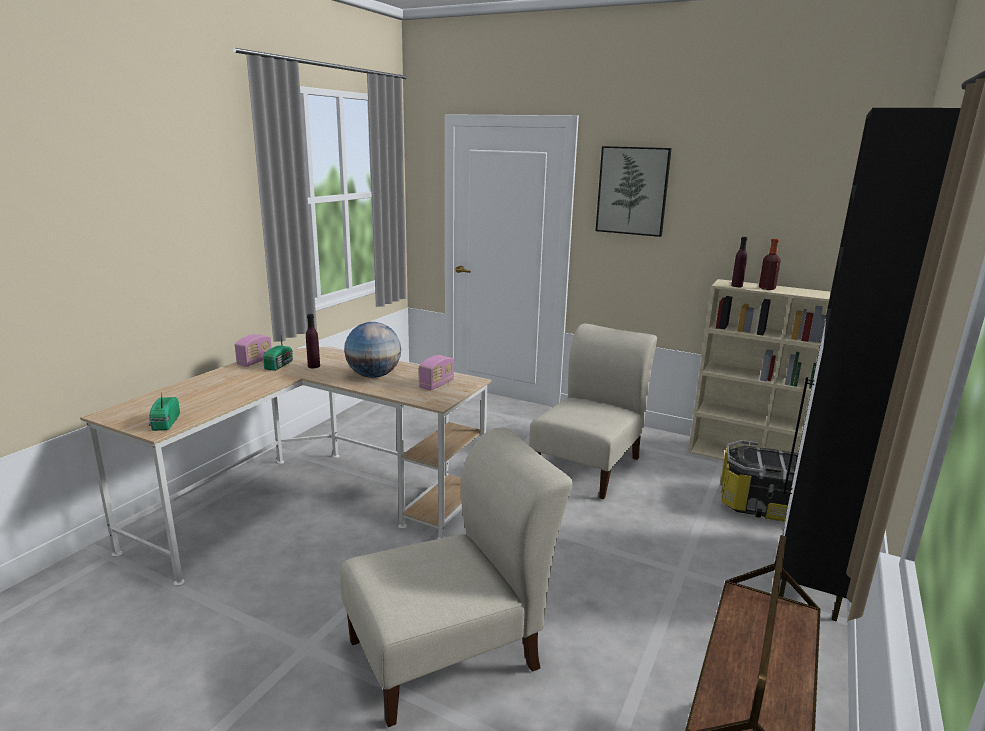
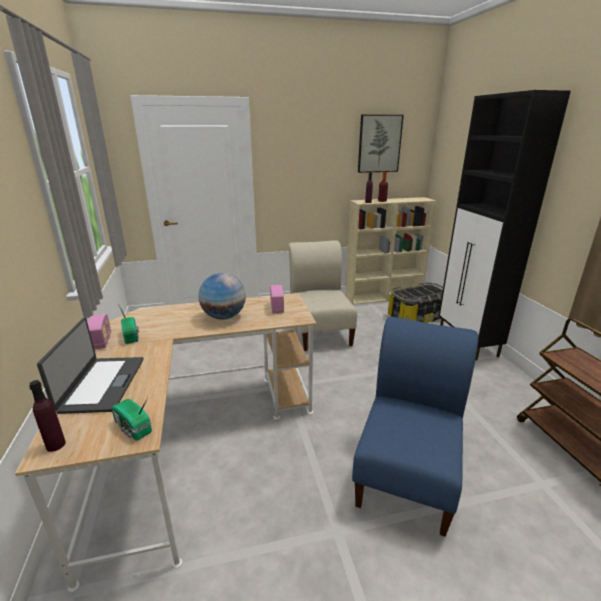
camera: 40 degrees left, 5 degrees up
purple bottle [306,314,320,368] -> purple bottle moved to [29,380,66,452]
beige chair [340,427,573,727] -> blue chair [352,317,478,537]
picture [596,146,672,237] -> picture moved to [358,114,404,173]
none -> laptop [37,317,144,414]

